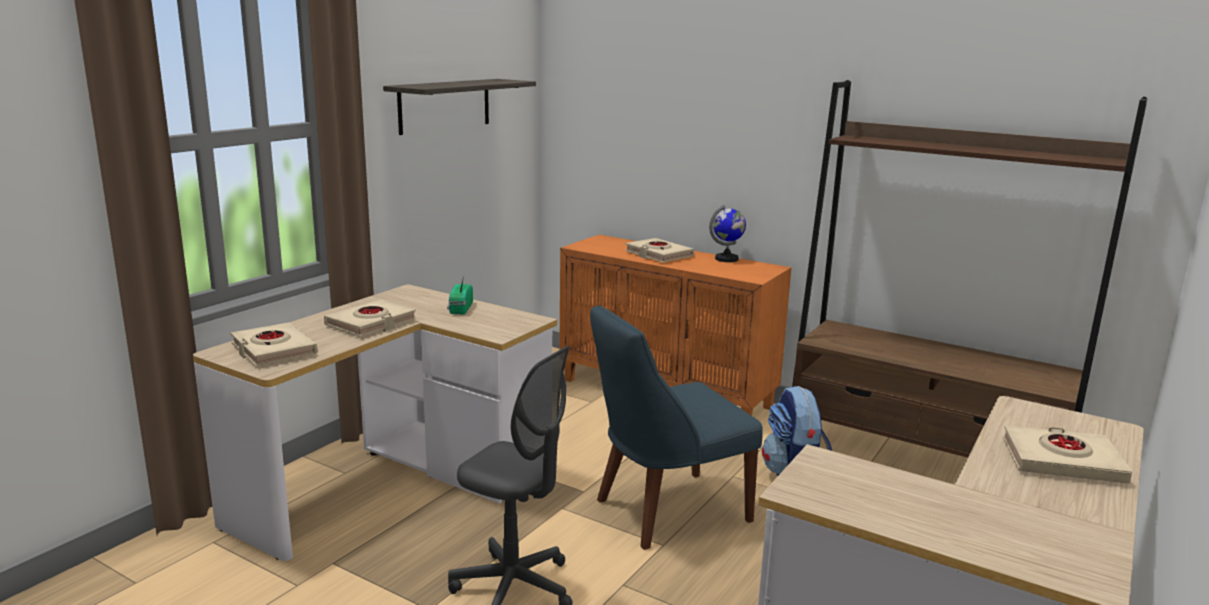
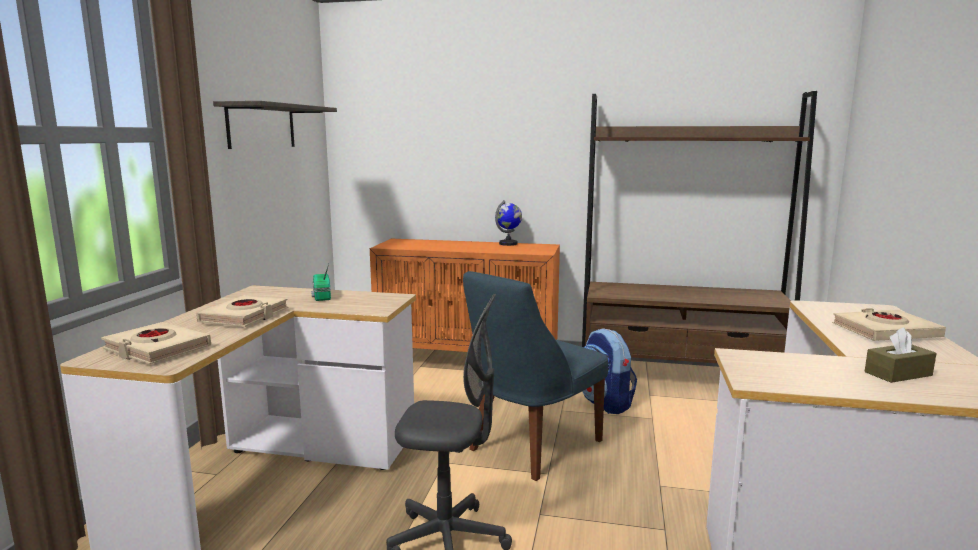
camera: 20 degrees left, 5 degrees down
beige book [625,238,694,262] -> none
none -> brown tissue box [865,327,937,383]

